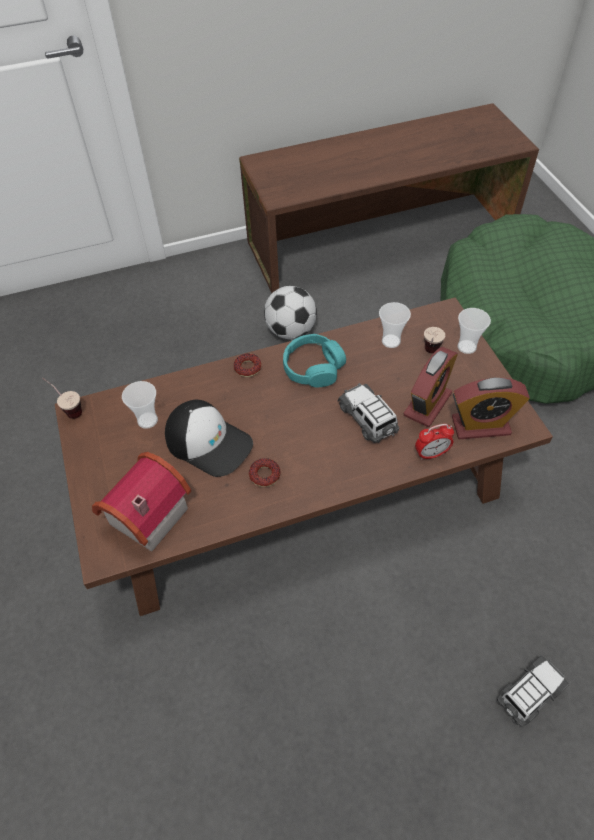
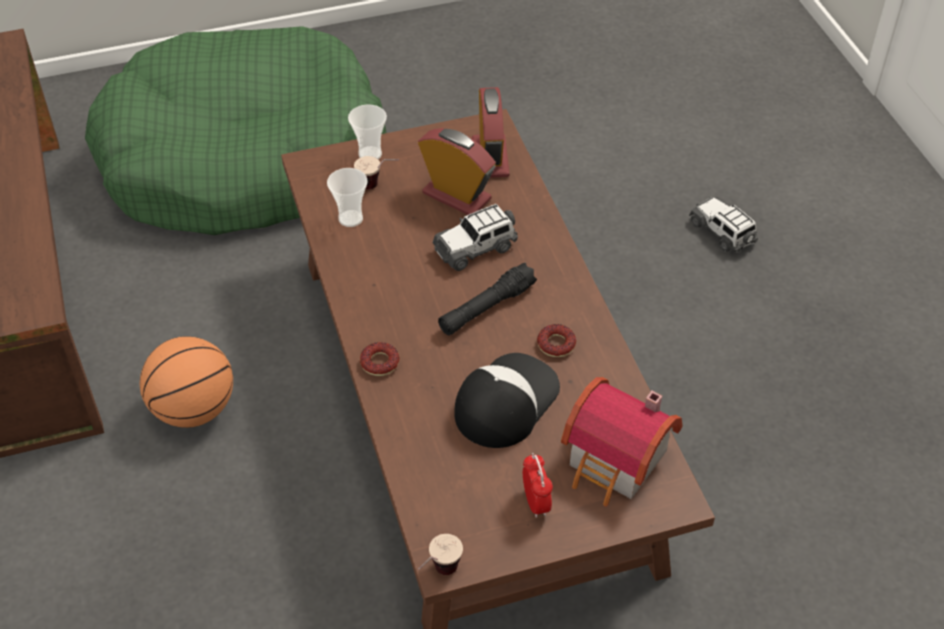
camera: 90 degrees left, 5 degrees down
cup [122,381,158,429] -> none
football [264,286,317,339] -> basketball [140,336,233,428]
turquoise headphones [283,334,346,388] -> none
alarm clock [415,424,454,460] -> alarm clock moved to [523,453,553,518]
none -> black flashlight [438,263,537,335]

